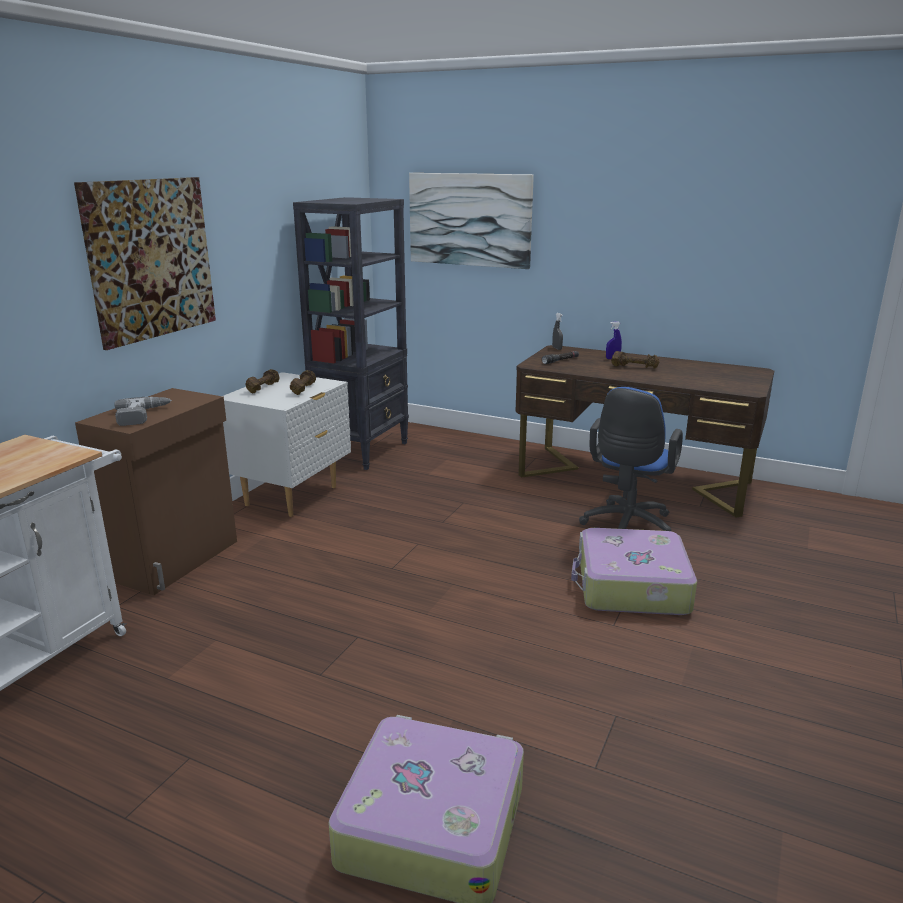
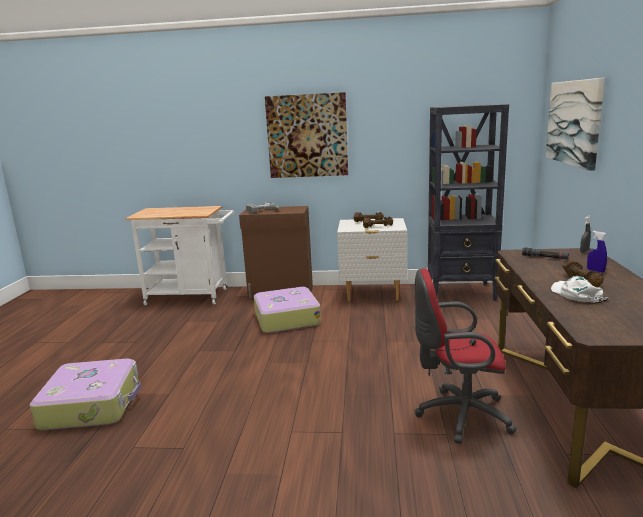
camera: 70 degrees right, 5 degrees down
suitcase [571,528,697,615] -> suitcase moved to [254,287,321,333]
blue office chair [579,387,683,531] -> red office chair [414,268,517,444]
none -> white cap [551,276,609,303]

